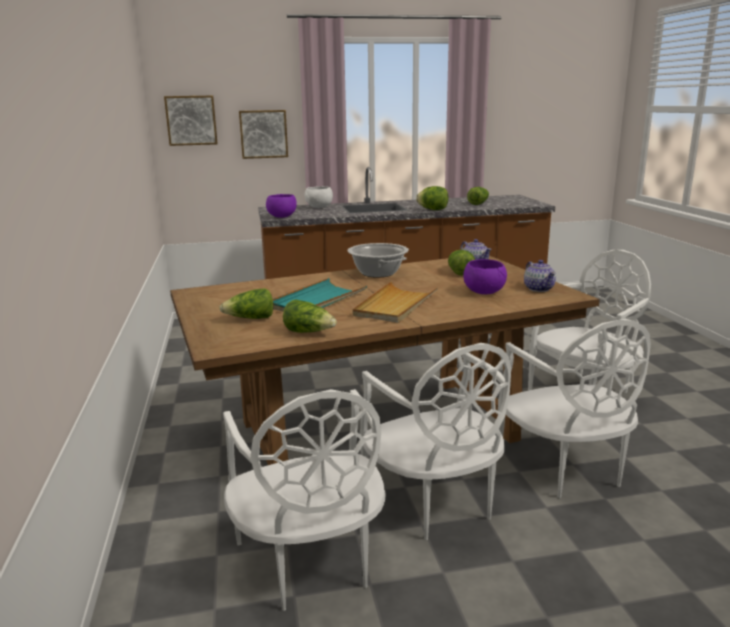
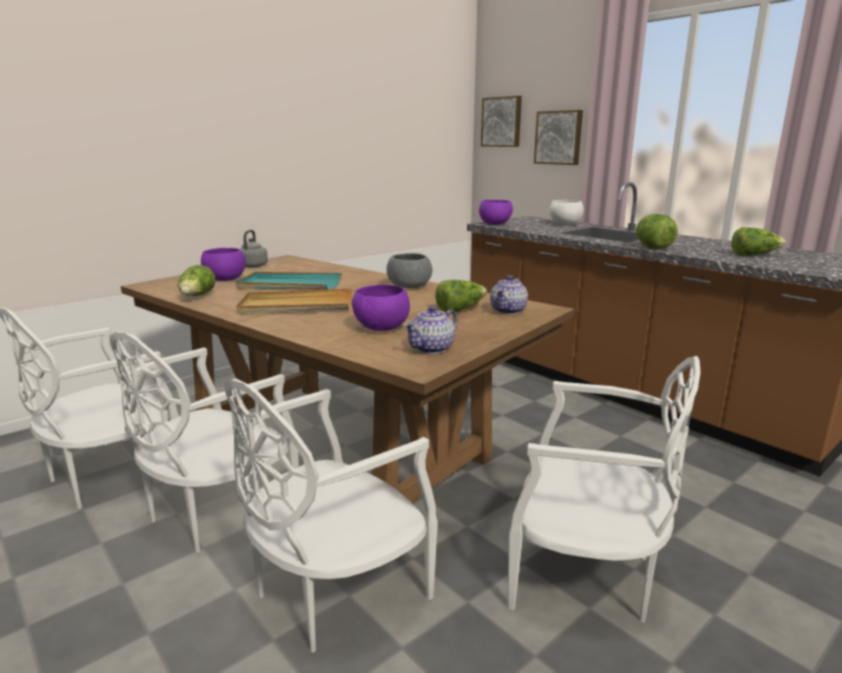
camera: 60 degrees right, 0 degrees up
lettuce [219,288,273,319] -> purple bowl [201,248,246,281]
cooking pot [348,243,409,278] -> grey bowl [387,253,432,288]
none -> grey kettle [240,230,268,268]

